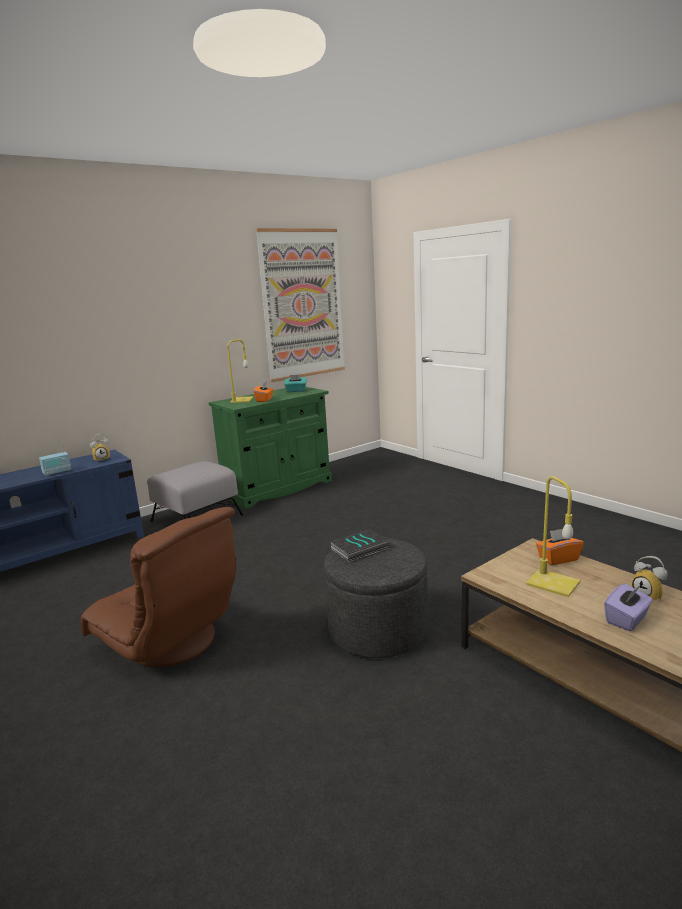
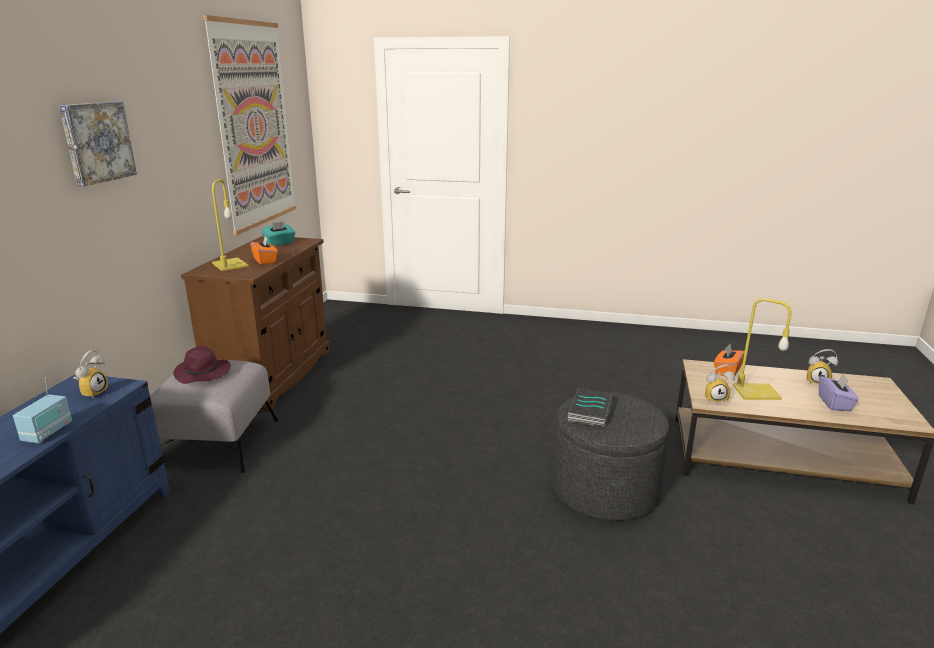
camera: 40 degrees left, 5 degrees up
brown armchair [81,507,236,668] -> none
green cabinet [209,387,332,509] -> brown cabinet [181,236,330,412]
none -> picture [59,101,137,186]
none -> purple hat [173,346,231,384]
none -> alarm clock [705,364,735,403]

